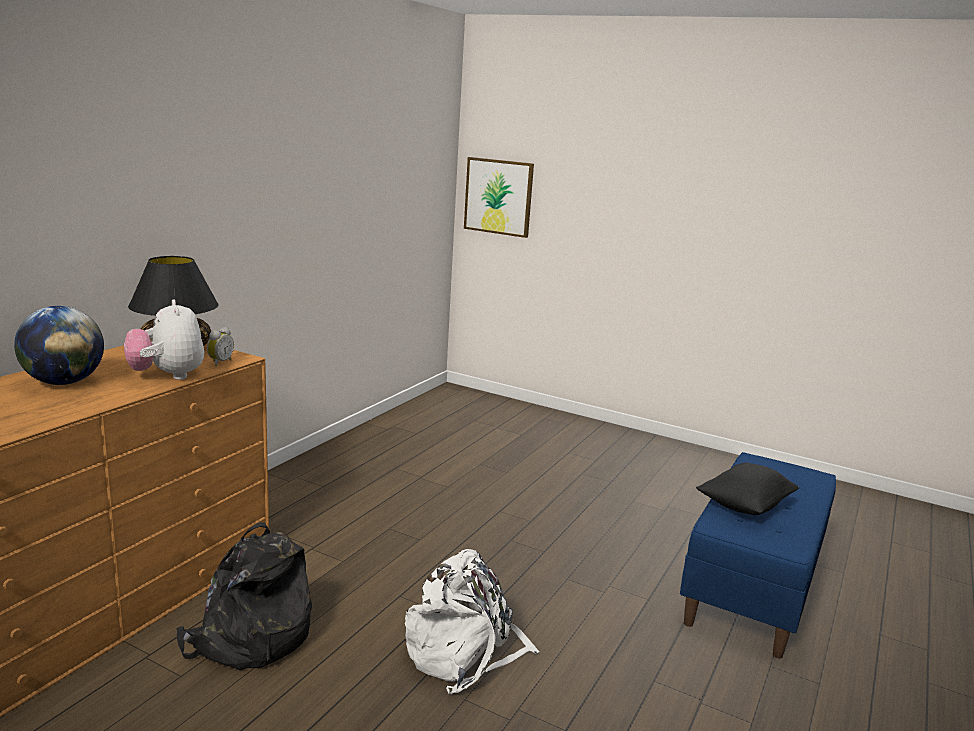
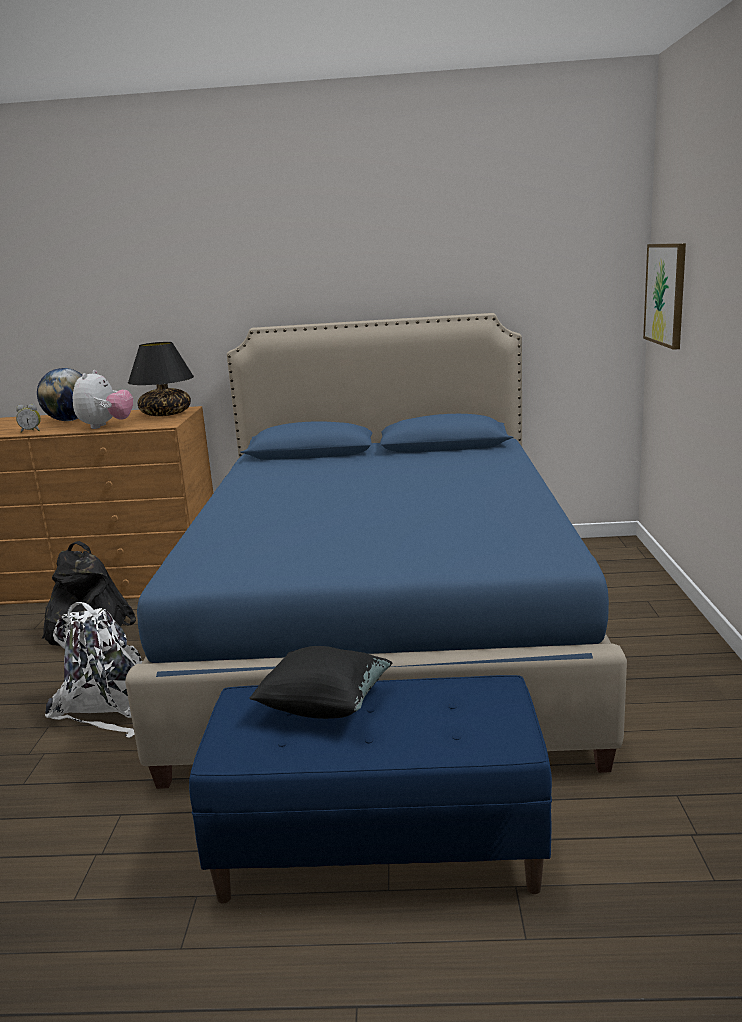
camera: 65 degrees right, 0 degrees up
plush toy [124,299,204,380] -> plush toy turned 150 degrees clockwise [73,370,133,429]
alarm clock [207,327,234,366] -> alarm clock moved to [16,404,41,433]
none -> blue bed [125,313,627,789]

